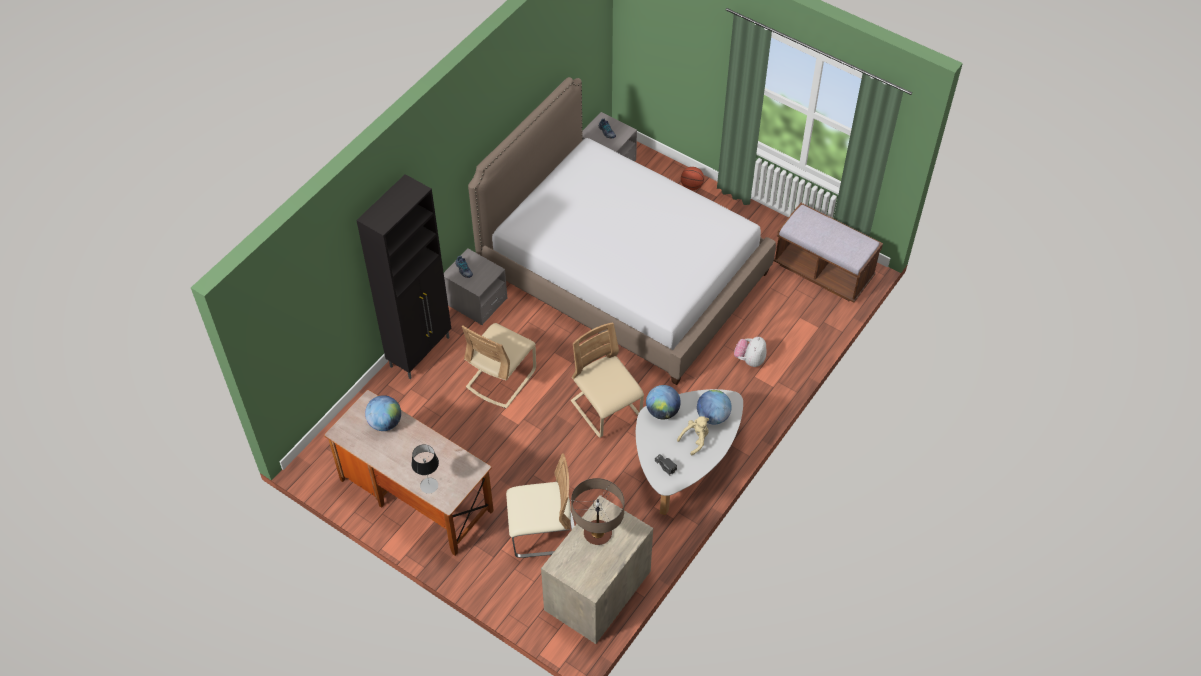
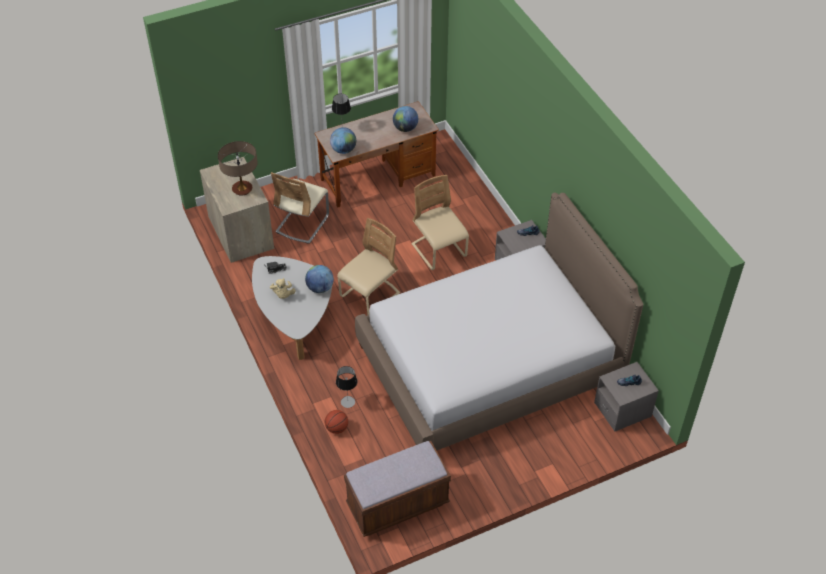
camera: 120 degrees right, 5 degrees down
black cabinet [356,174,451,379] -> none
beige chair [571,322,644,438] -> beige chair turned 45 degrees counterclockwise [337,218,400,315]
basketball [681,167,704,190] -> basketball moved to [325,410,348,434]
globe [697,390,732,425] -> globe moved to [330,127,356,154]
plush toy [734,337,766,367] -> table lamp [336,366,357,408]

